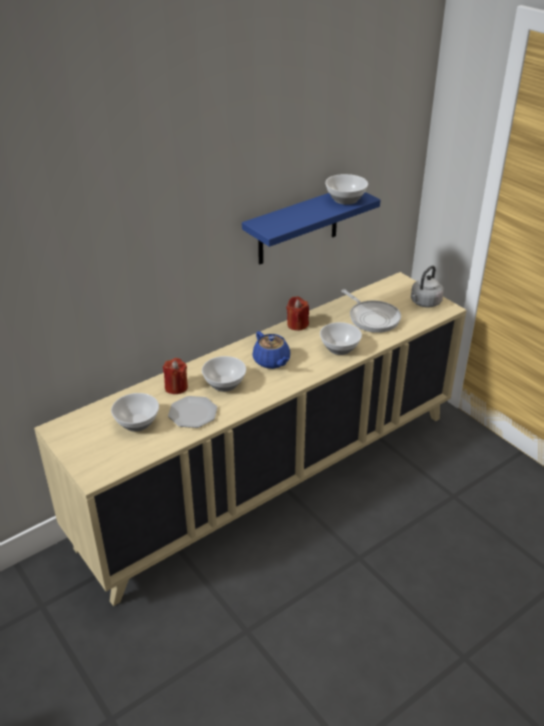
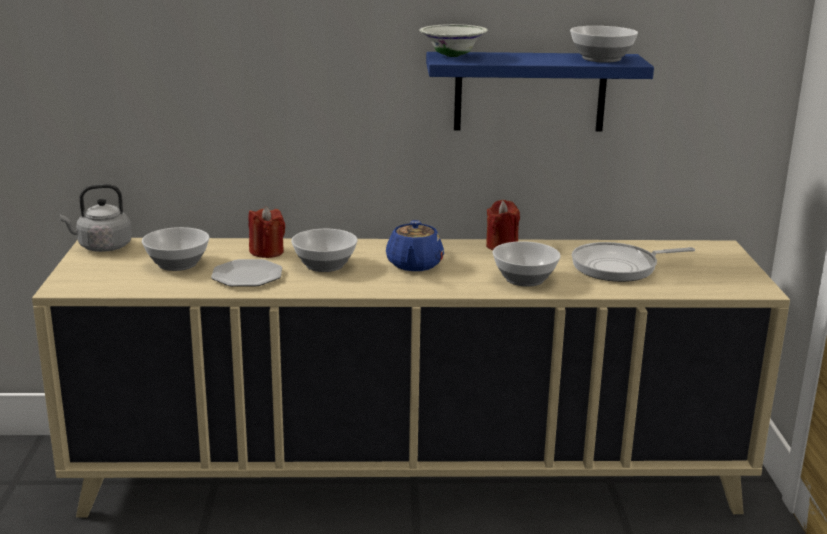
camera: 35 degrees right, 15 degrees down
frying pan [341,289,401,333] -> frying pan turned 75 degrees clockwise [572,242,695,282]
grey kettle [411,265,444,308] -> grey kettle moved to [59,184,132,252]
none -> white bowl [419,24,488,57]

